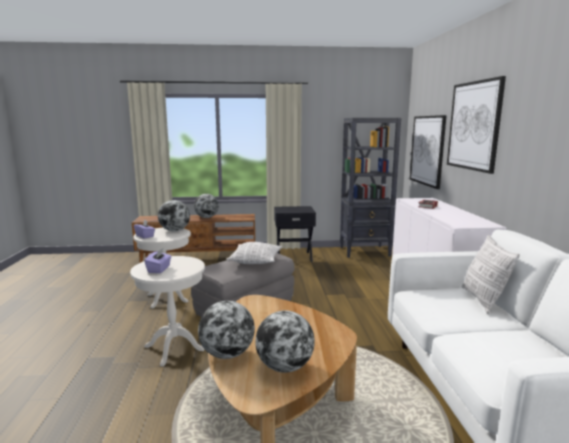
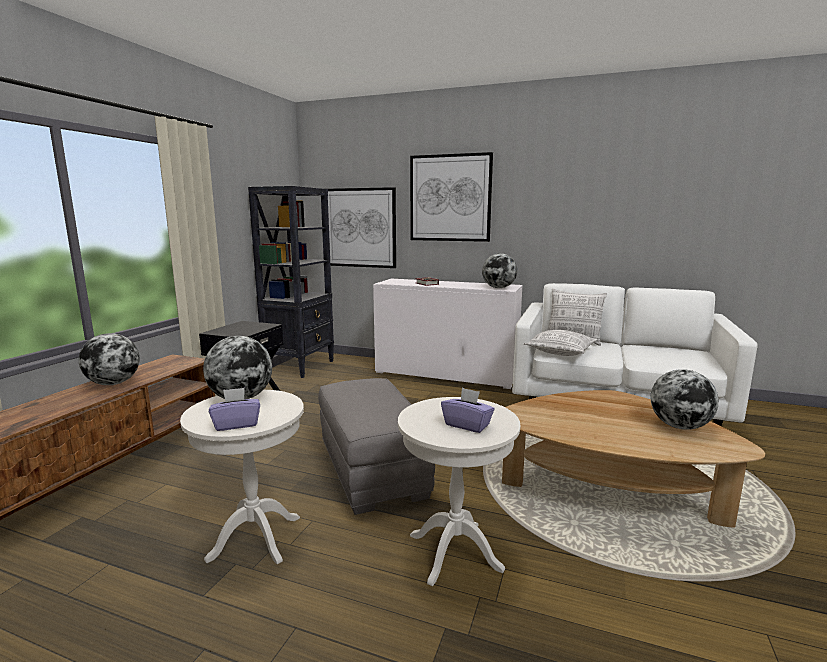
camera: 65 degrees left, 0 degrees up
globe [198,301,255,359] -> globe moved to [482,253,517,288]
pillow [226,242,283,264] -> pillow moved to [523,330,597,356]

